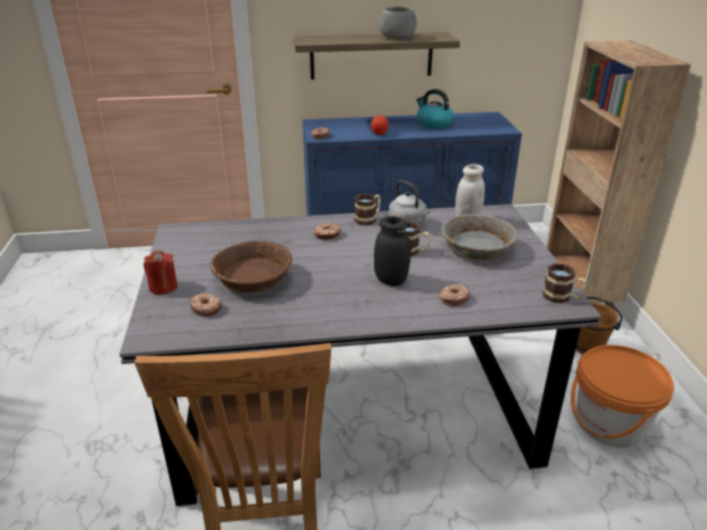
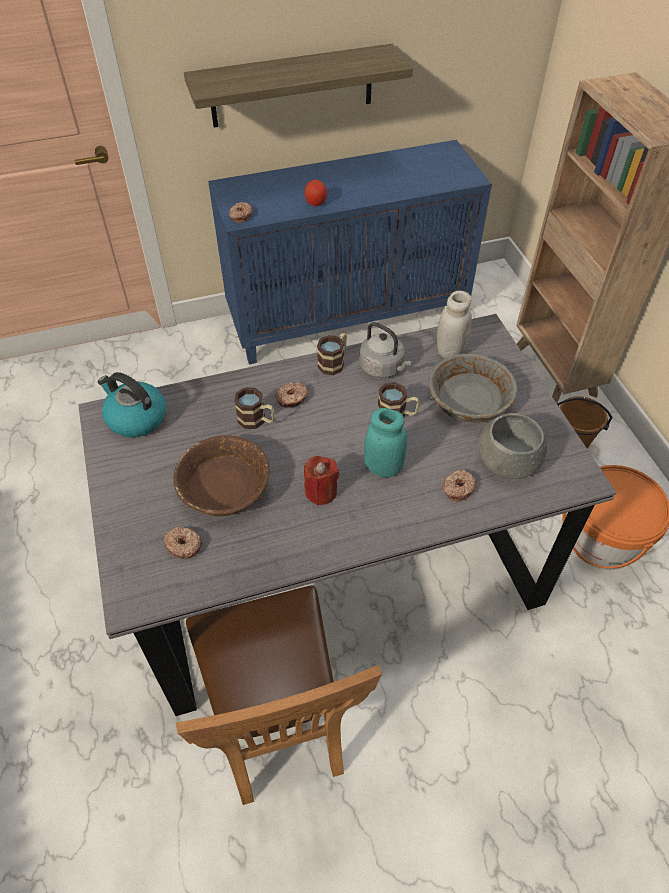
camera: 10 degrees left, 20 degrees up
red candle [144,251,178,295] -> red candle moved to [304,456,339,505]
black jar [374,216,411,286] -> turquoise jar [364,408,407,477]
grey bowl [378,6,417,39] -> grey bowl moved to [478,413,547,479]
kettle [416,89,453,129] -> kettle moved to [98,372,166,437]
mug [543,263,587,304] -> mug moved to [234,388,275,429]

